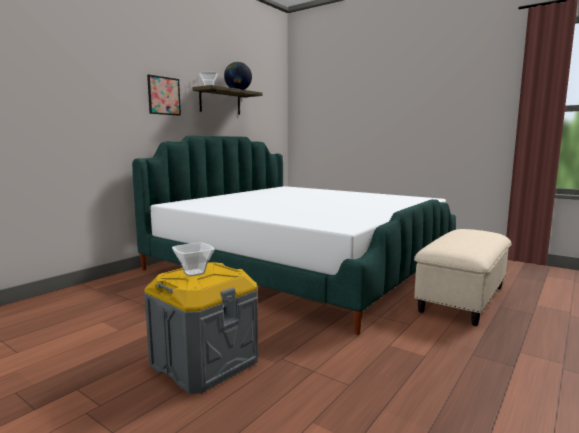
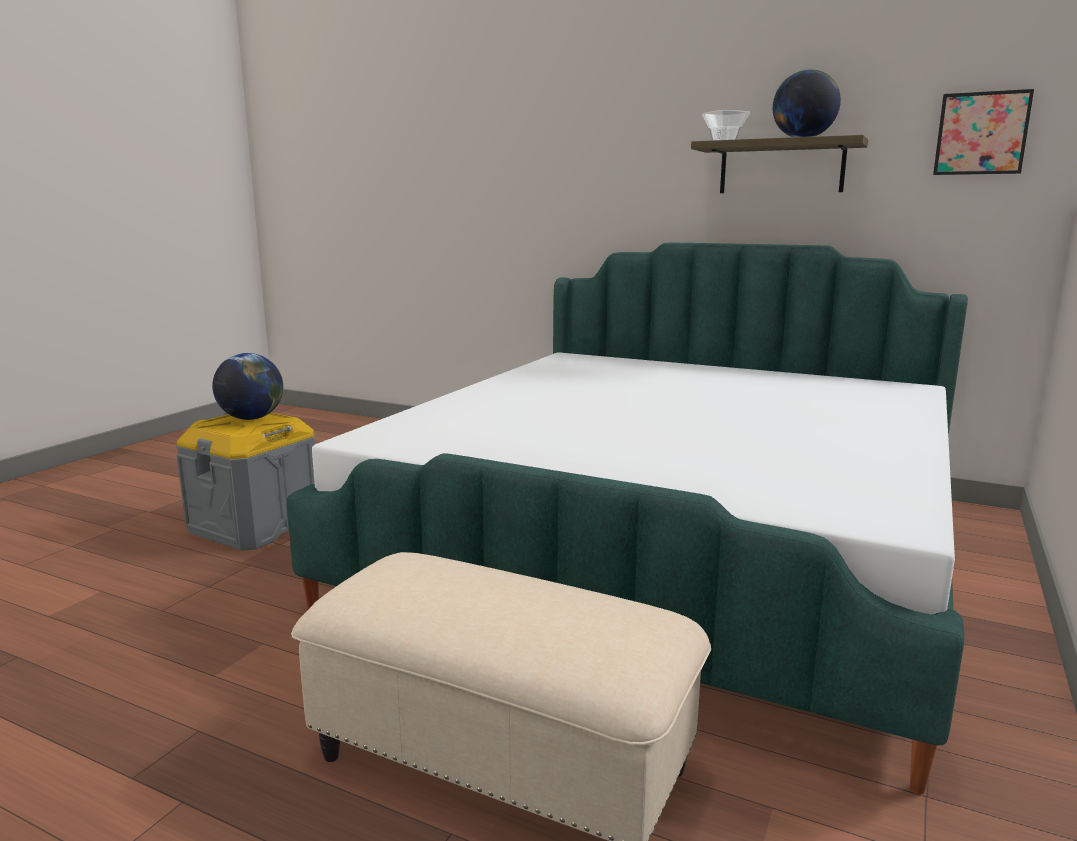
camera: 80 degrees right, 5 degrees up
picture [147,74,181,116] -> picture moved to [933,89,1034,175]
bowl [172,242,215,277] -> globe [212,353,283,420]

